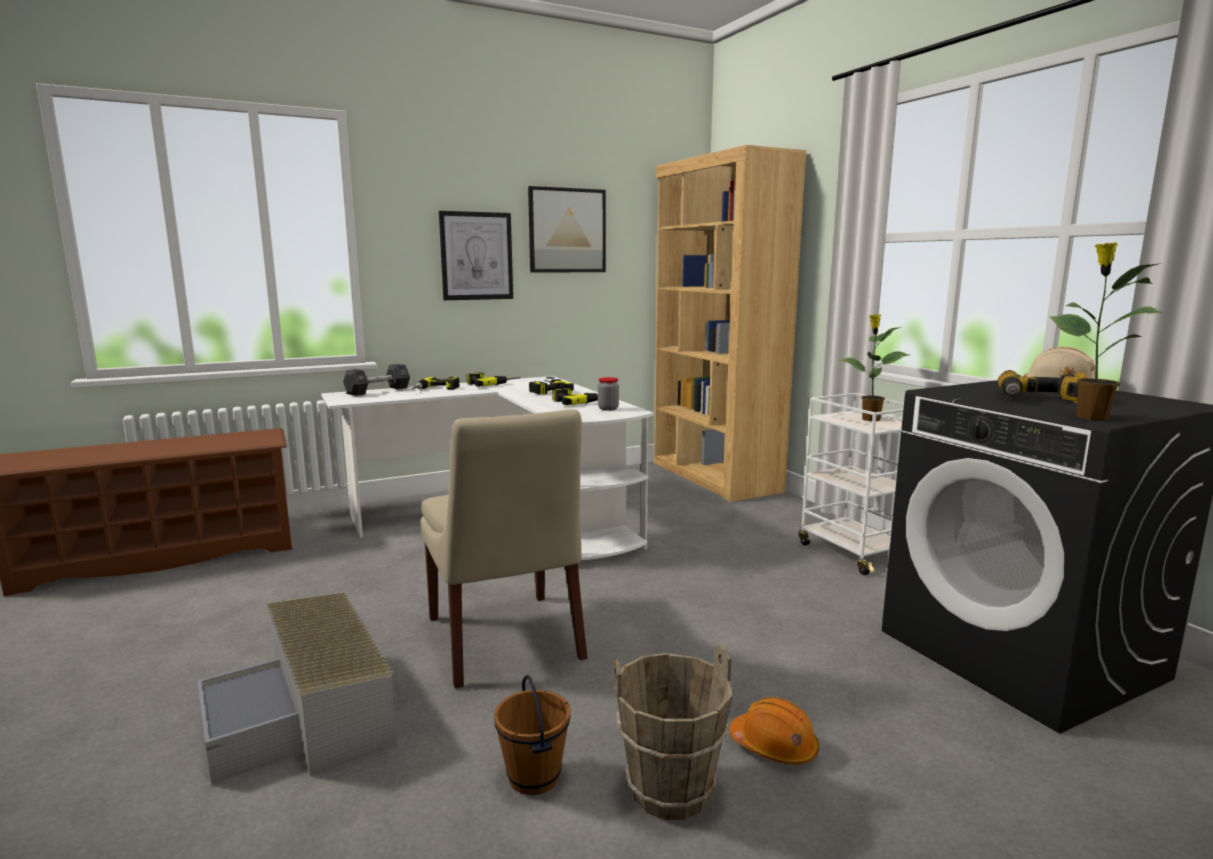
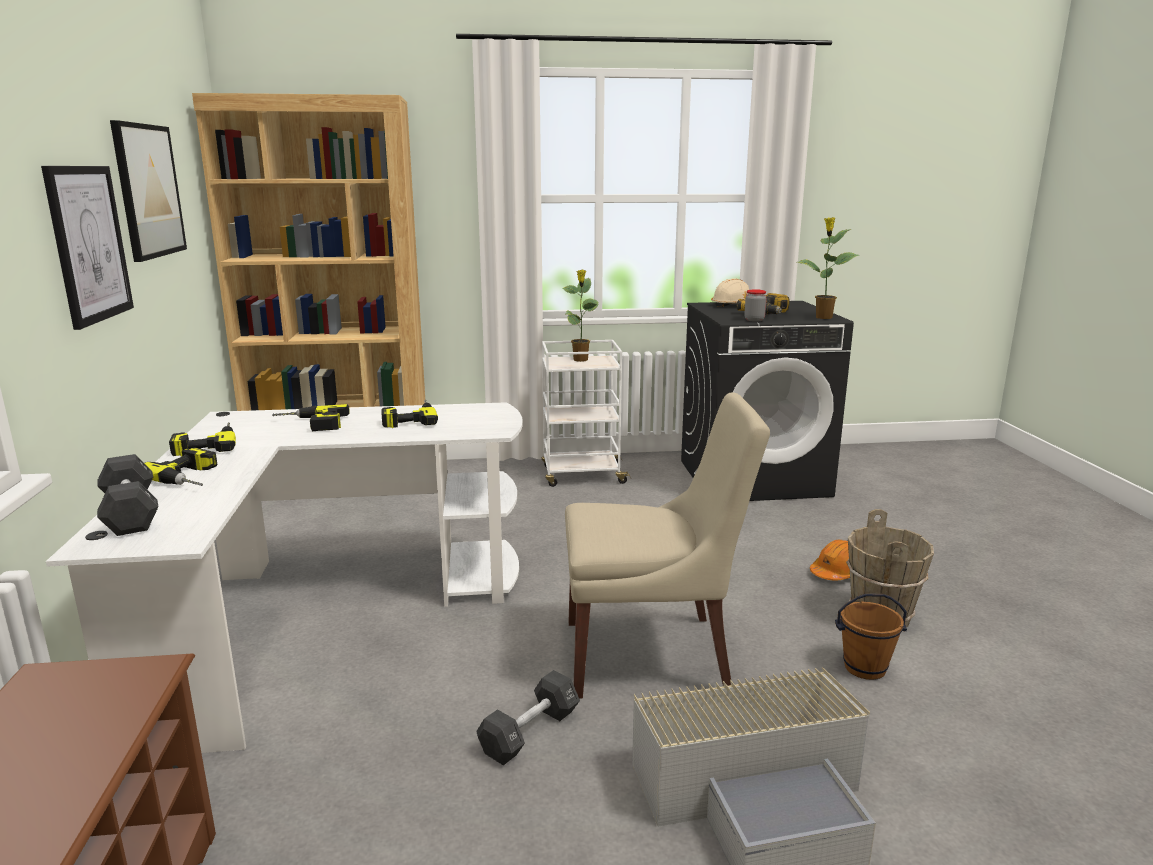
camera: 70 degrees left, 5 degrees up
jar [598,377,619,411] -> jar moved to [744,289,767,322]
none -> black dumbbell [476,670,580,766]

